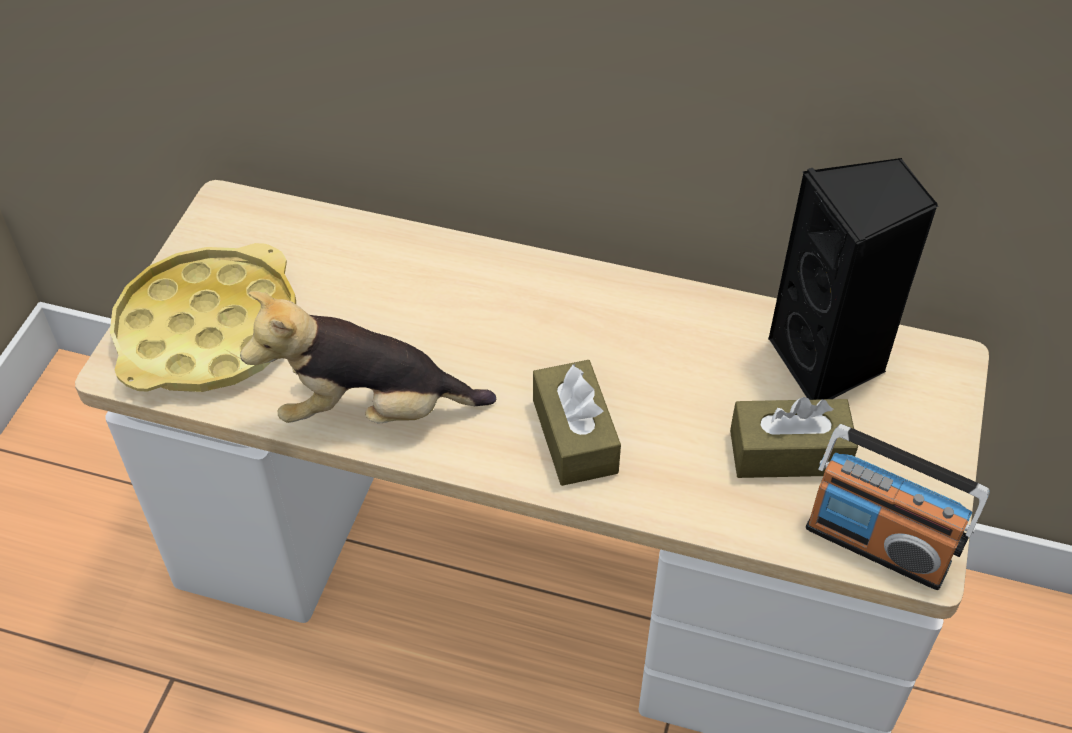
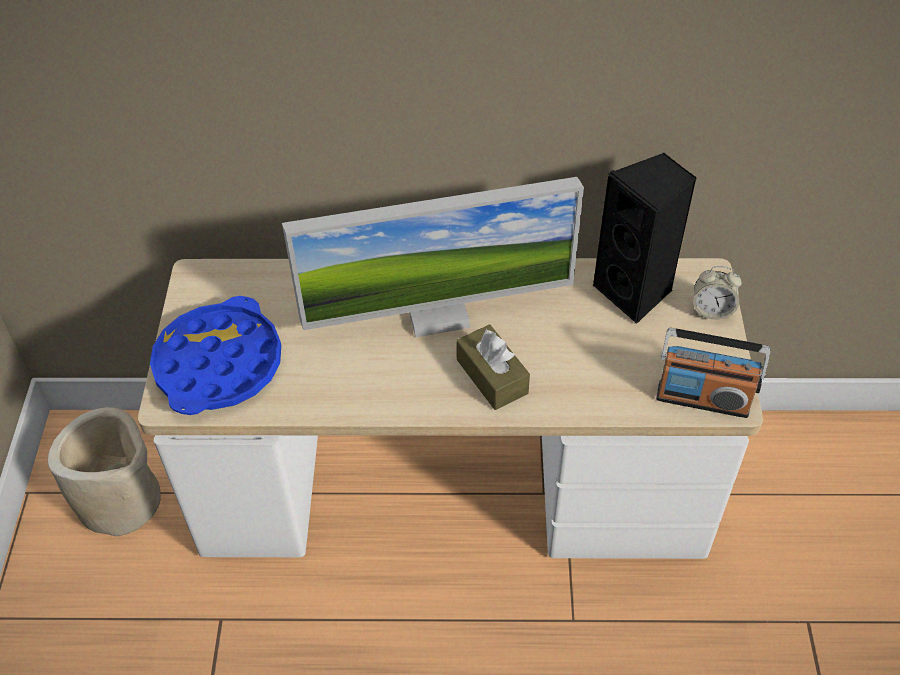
camera: 15 degrees left, 0 degrees up
yellow tray [110,243,296,392] -> blue tray [150,296,281,415]
plush toy [240,291,496,424] -> none
brown tissue box [730,397,858,478] -> none
none -> beige planter [47,407,161,536]
none -> monitor [282,177,584,337]
none -> alarm clock [693,266,742,320]

